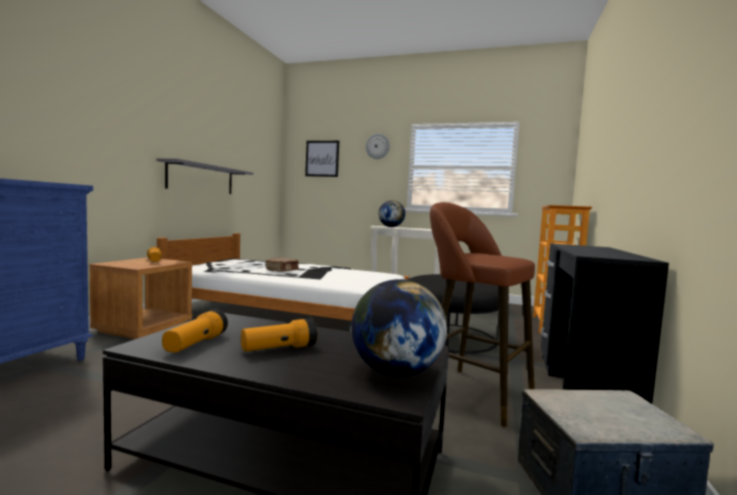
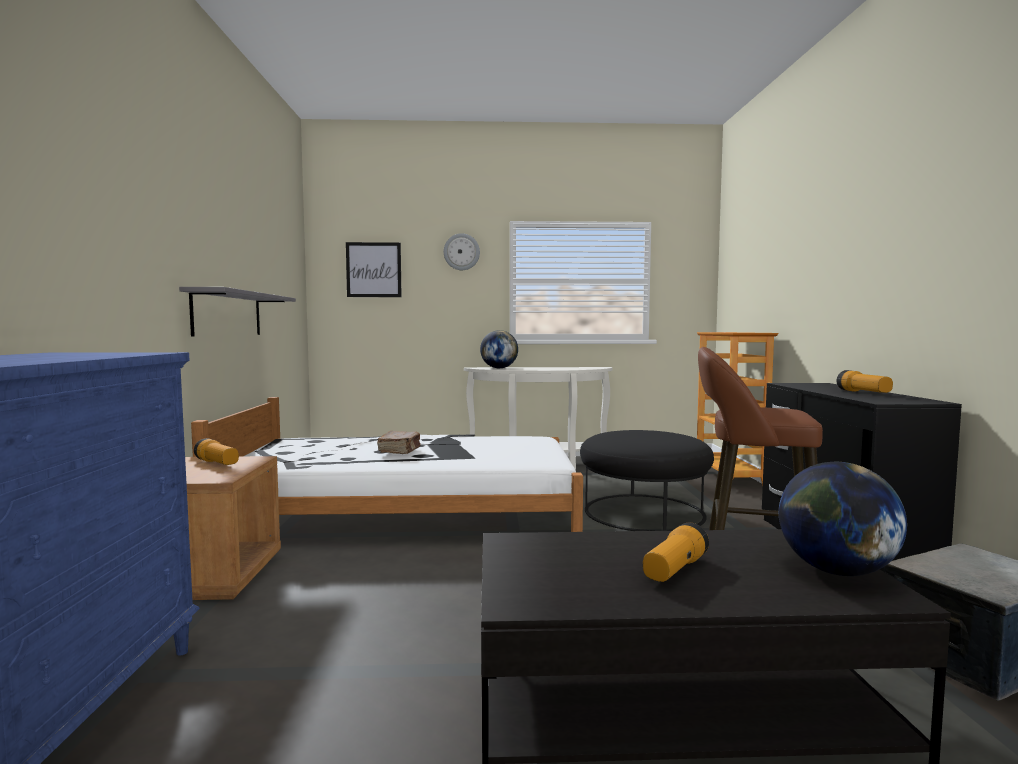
camera: 20 degrees left, 0 degrees up
flashlight [162,310,228,353] -> flashlight moved to [837,370,893,393]

